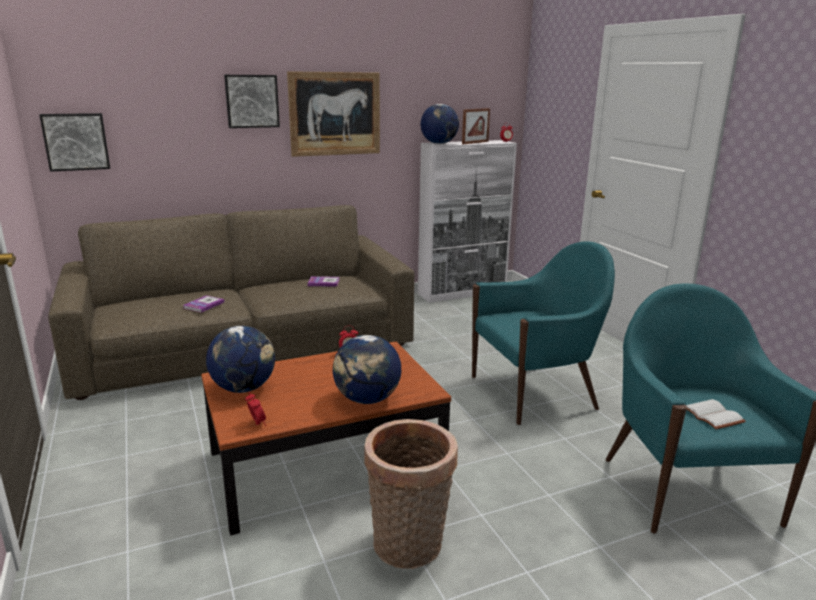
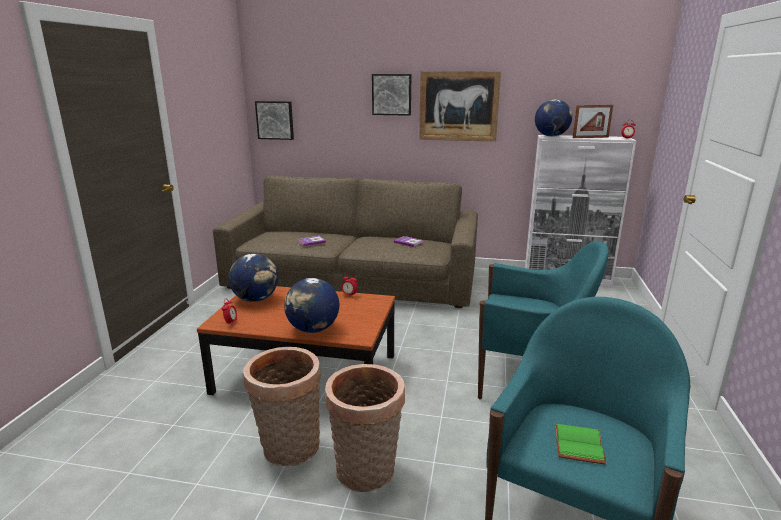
camera: 35 degrees right, 0 degrees up
white book [686,399,746,430] -> green book [555,424,606,465]
none -> basket [325,364,405,492]

